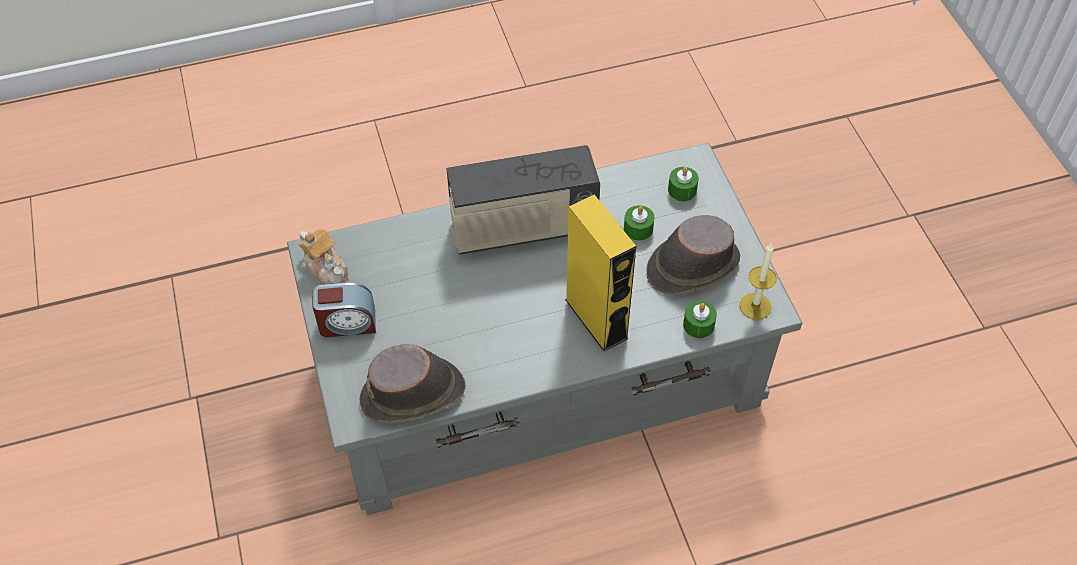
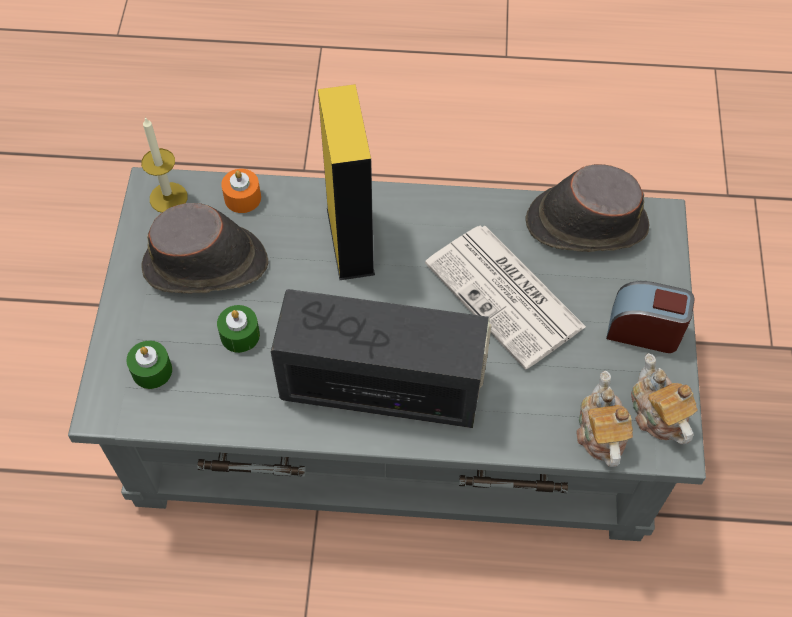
camera: 160 degrees left, 5 degrees up
green candle [683,301,717,338] -> orange candle [221,169,261,213]
none -> newspaper [425,225,586,369]
none -> teapot [576,370,633,467]

